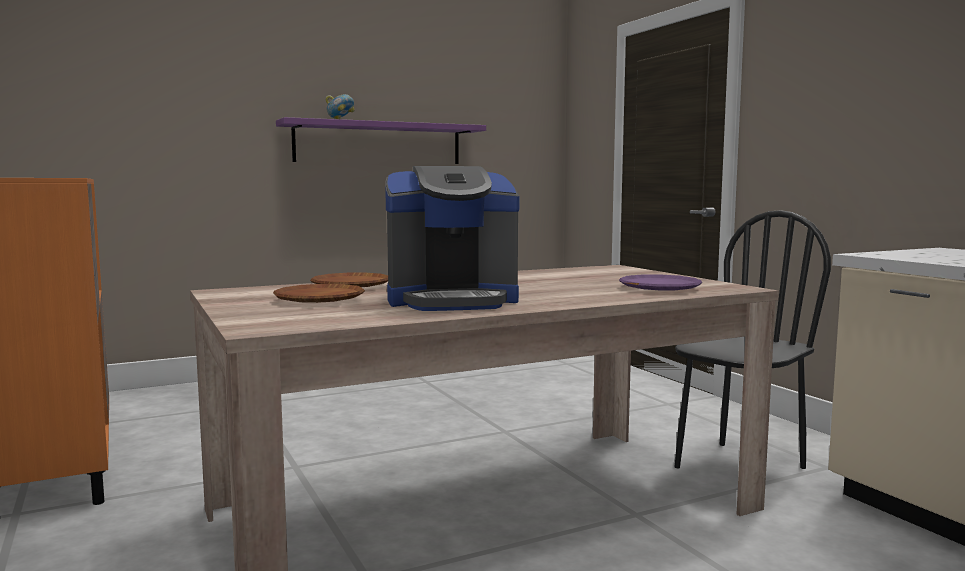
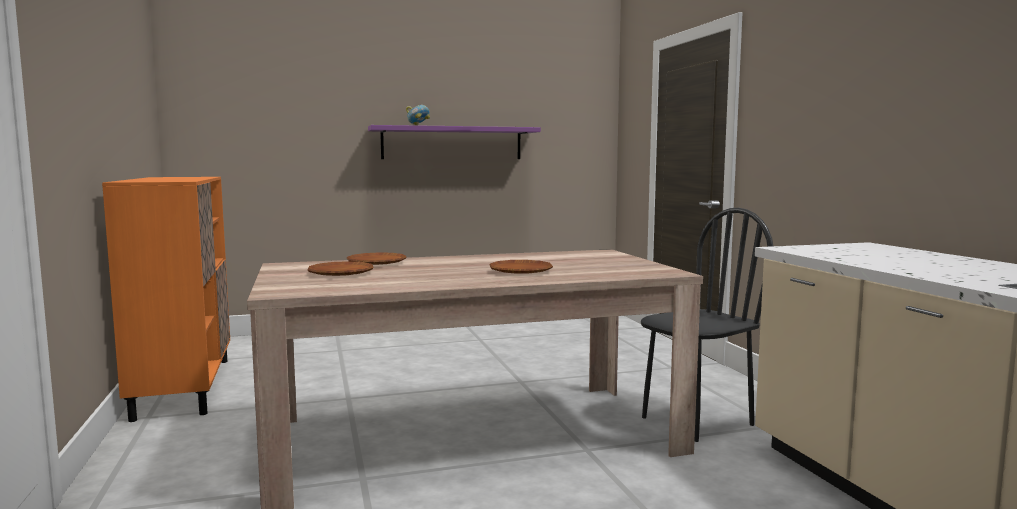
camera: 10 degrees right, 0 degrees up
coffee machine [385,166,519,311] -> none
purple plate [619,274,702,291] -> none
none -> brown plate [490,260,553,274]

